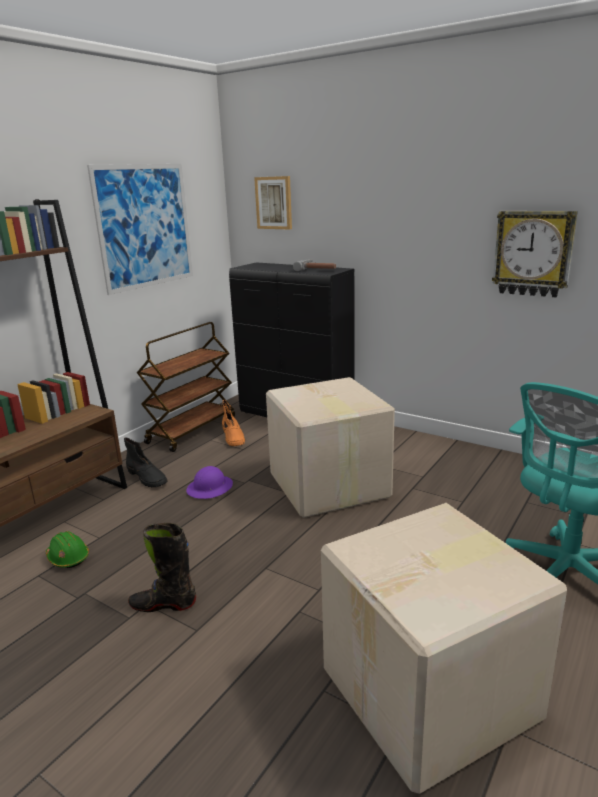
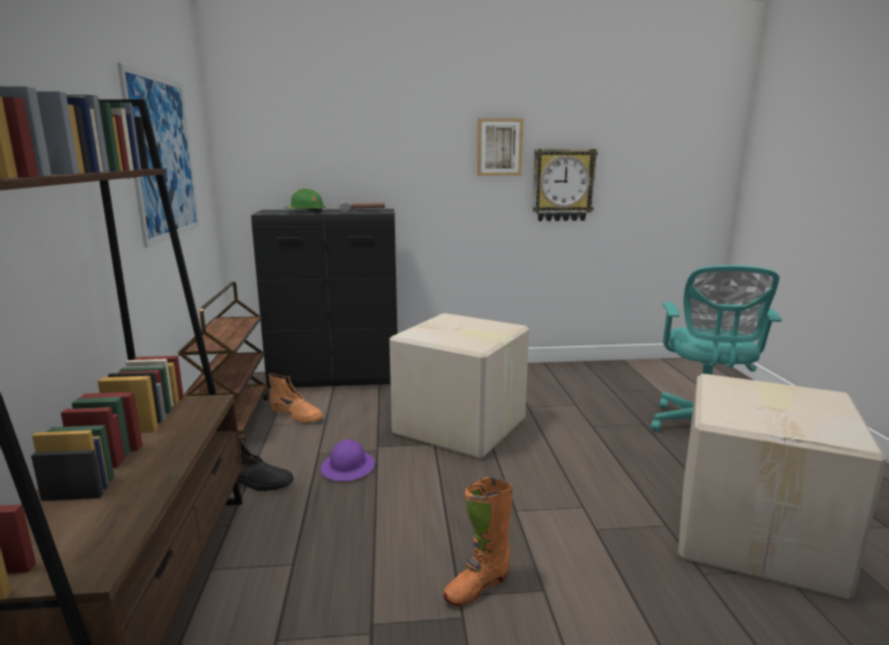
camera: 40 degrees left, 5 degrees down
green hard hat [46,531,89,568] -> green hard hat moved to [285,189,326,213]
black boot [128,523,196,612] -> orange boot [443,477,512,606]
picture [254,176,292,229] -> picture moved to [477,118,523,176]

